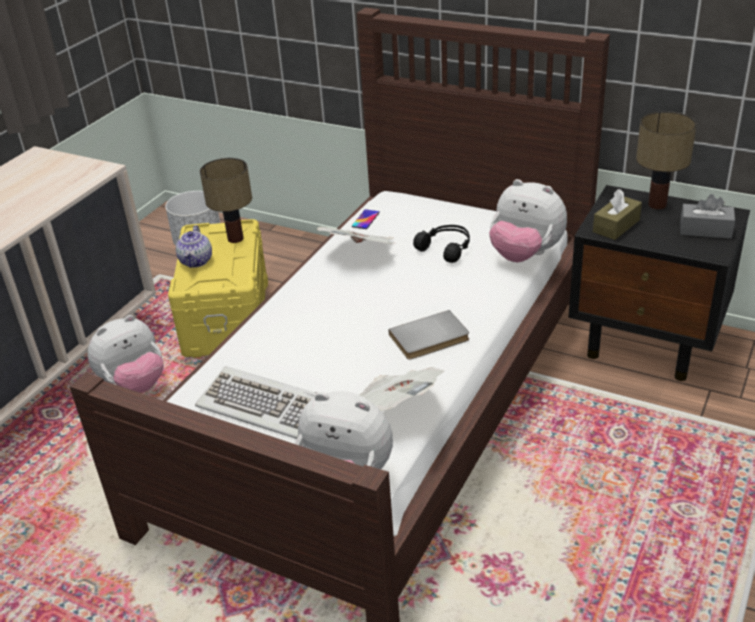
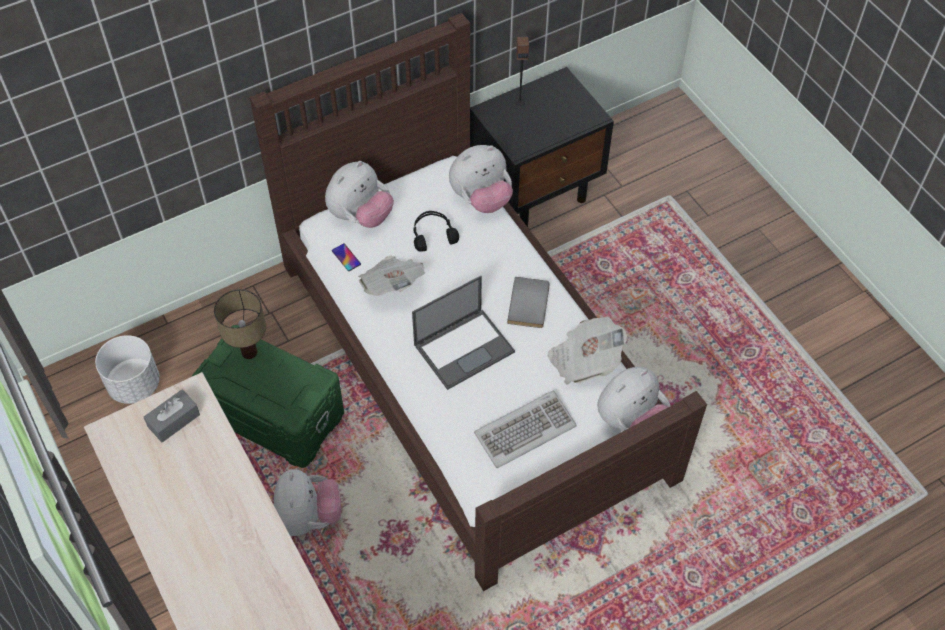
camera: 60 degrees left, 20 degrees up
yellow storage box [168,219,268,358] -> green storage box [191,325,344,468]
teapot [176,225,212,268] -> none
brown tissue box [593,189,642,240] -> none
table lamp [636,111,697,209] -> speaker [515,37,529,106]
grey tissue box [680,194,735,239] -> grey tissue box moved to [143,390,200,442]
none -> plush toy [325,161,394,228]
none -> laptop [412,276,515,390]

